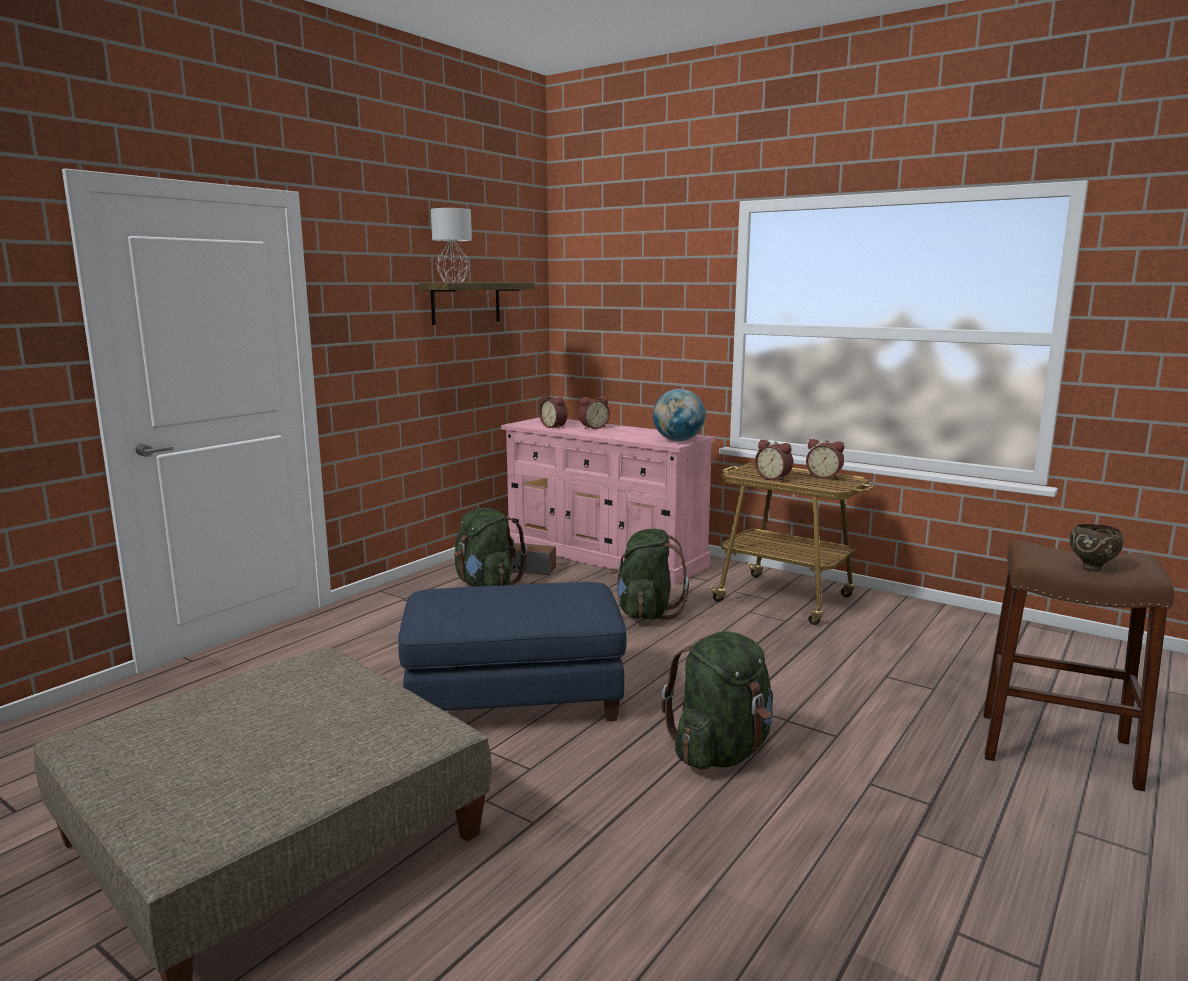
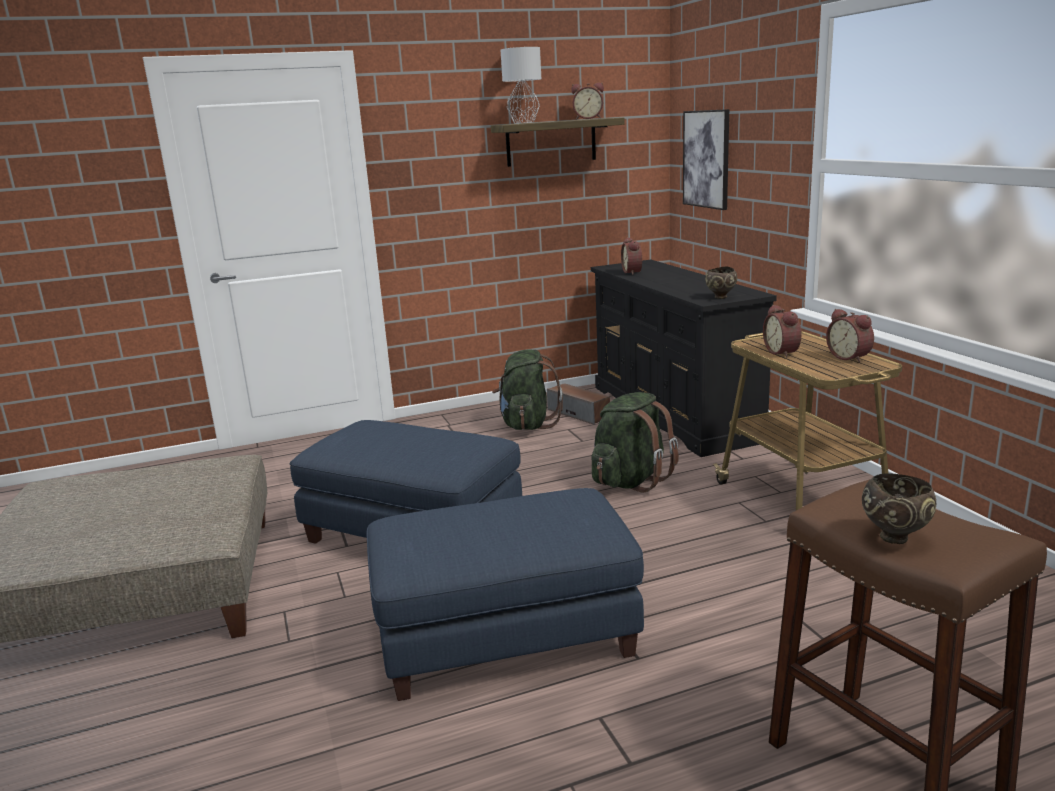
camera: 35 degrees right, 5 degrees up
pink dresser [501,417,716,585] -> black dresser [591,260,777,457]
alarm clock [578,396,610,429] -> alarm clock moved to [571,83,604,120]
globe [653,389,705,441] -> brown bowl [705,267,737,299]
green backpack [662,631,773,769] -> blue ottoman [366,488,644,701]
none -> picture [683,109,729,210]

